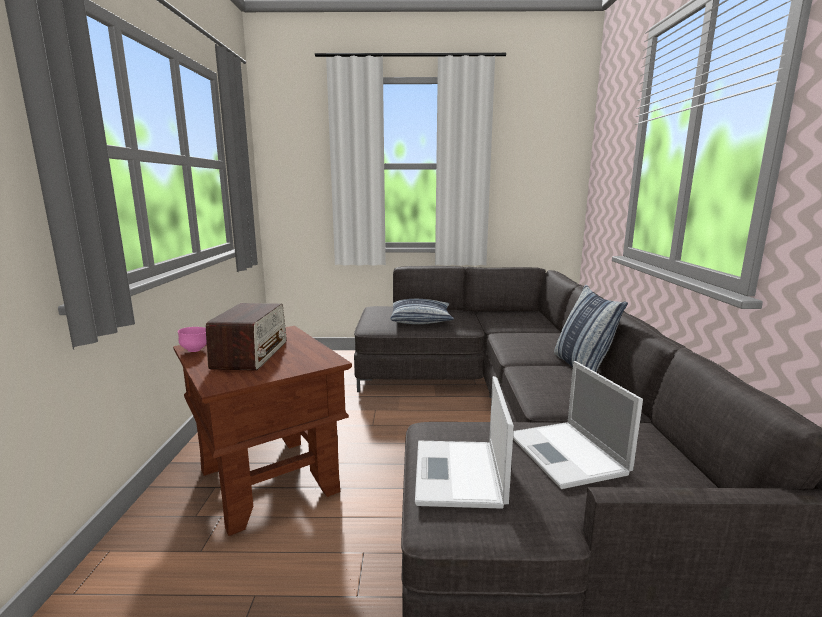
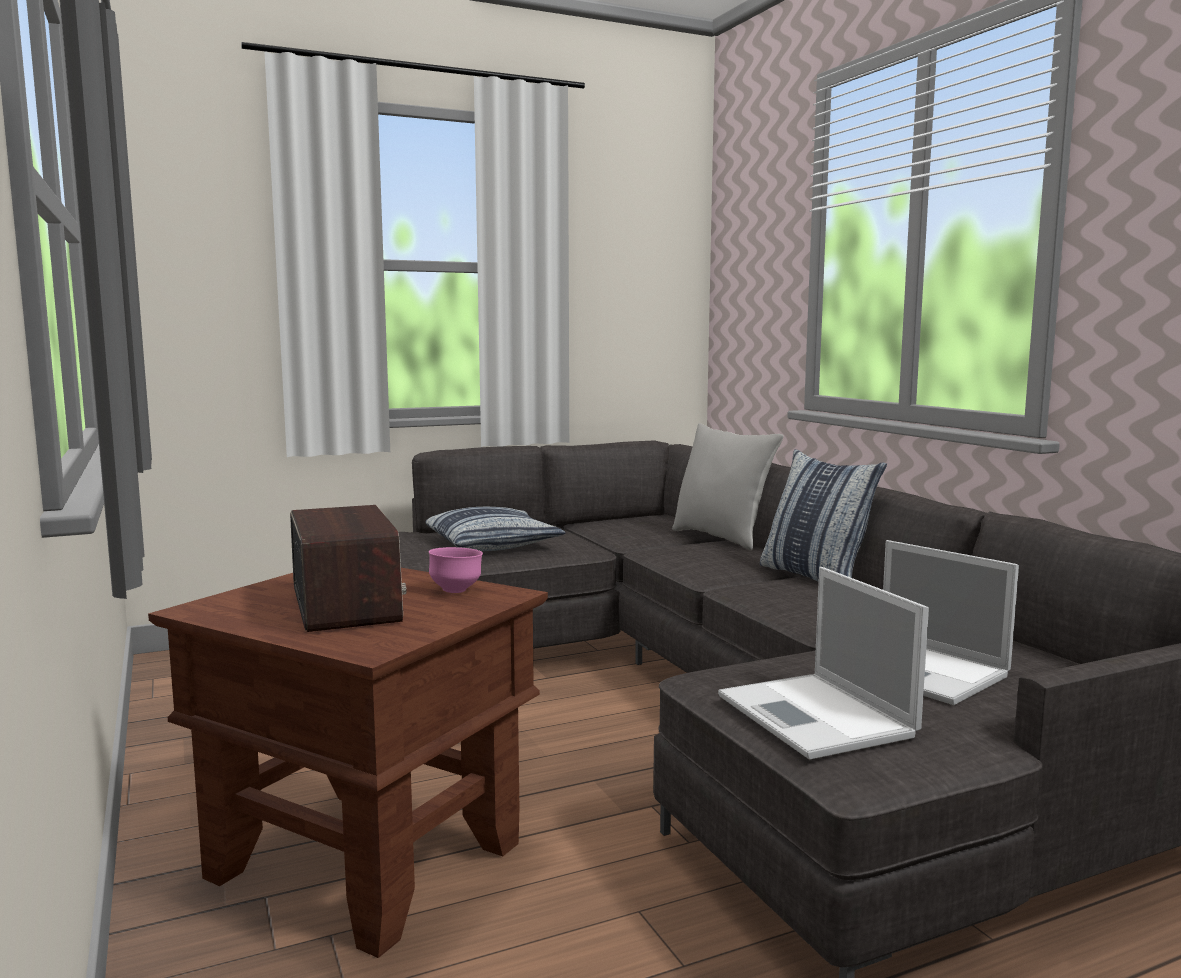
camera: 25 degrees left, 5 degrees down
pink bowl [178,327,207,352] -> pink bowl moved to [429,547,483,593]
none -> grey pillow [672,423,784,550]

